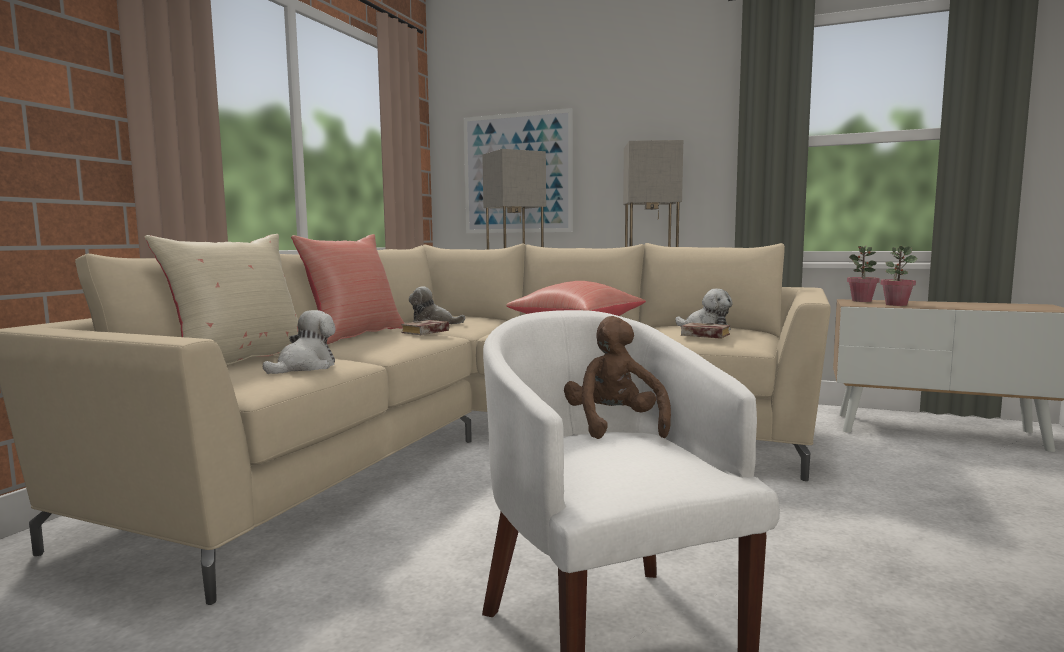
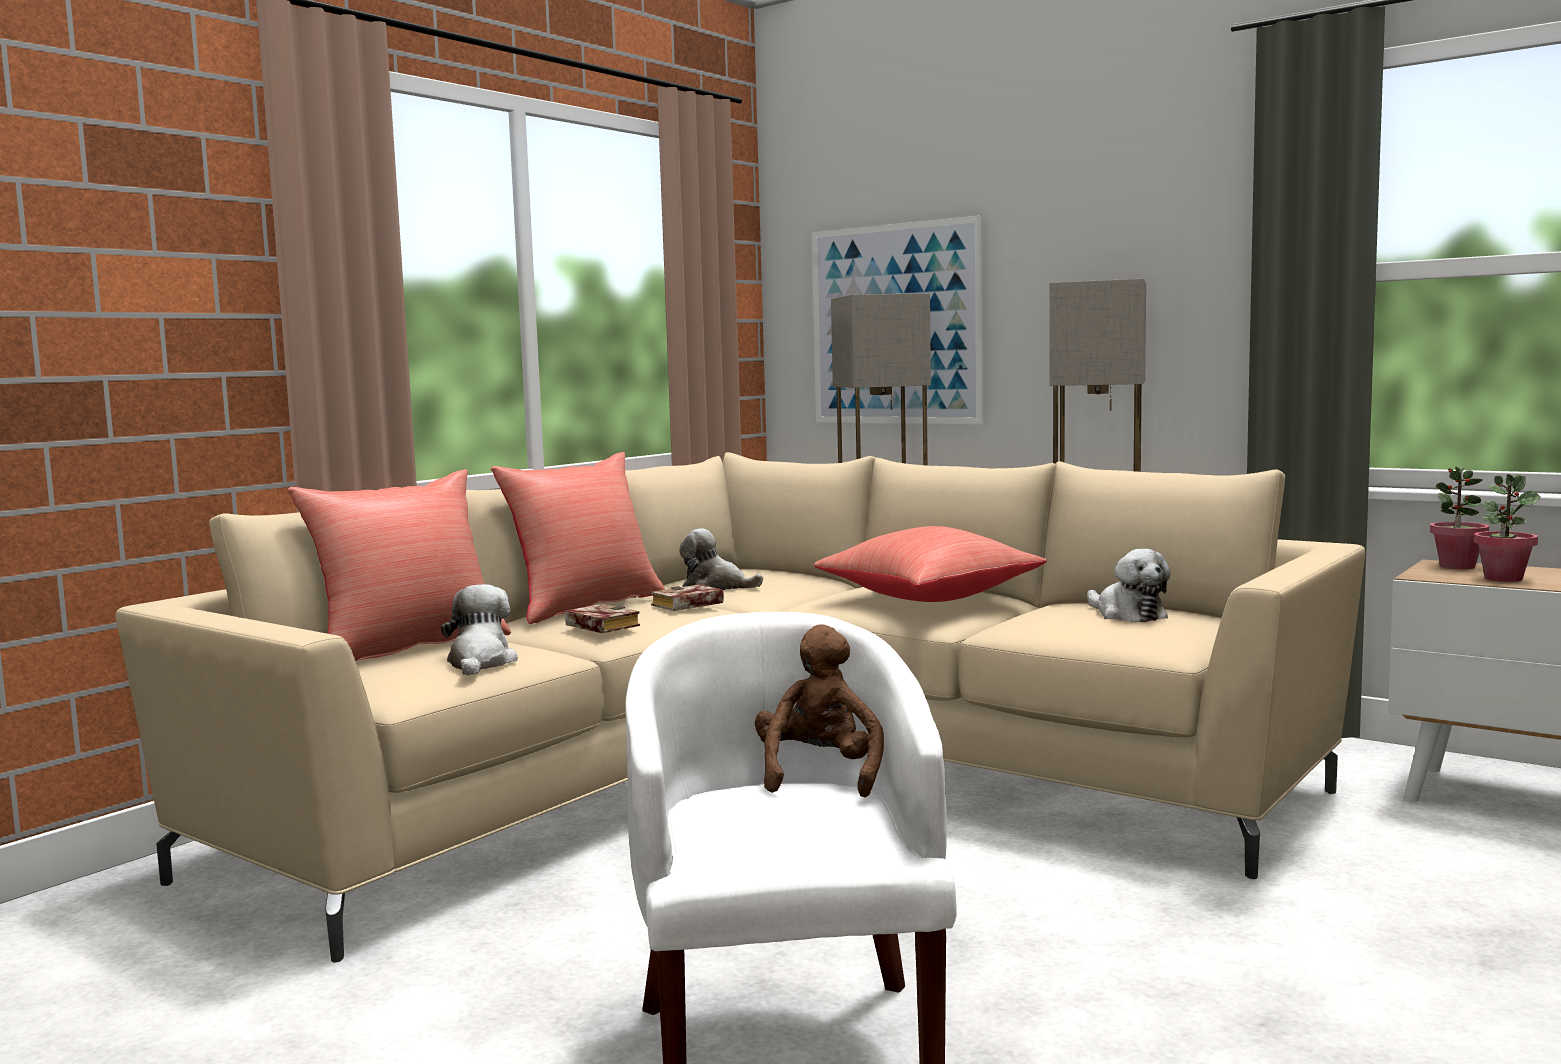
camera: 15 degrees right, 0 degrees up
beige pillow [144,234,298,365] -> red pillow [287,469,511,661]
plush toy [263,310,336,374] -> plush toy turned 45 degrees counterclockwise [441,584,518,676]
book [681,323,730,339] -> book moved to [565,604,640,634]

